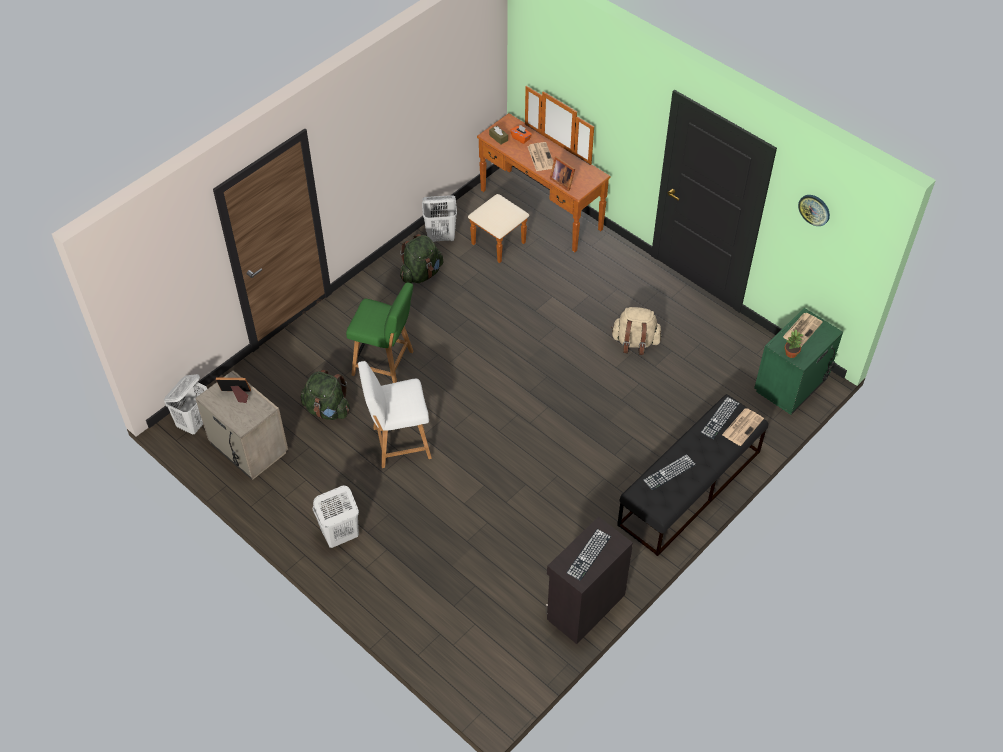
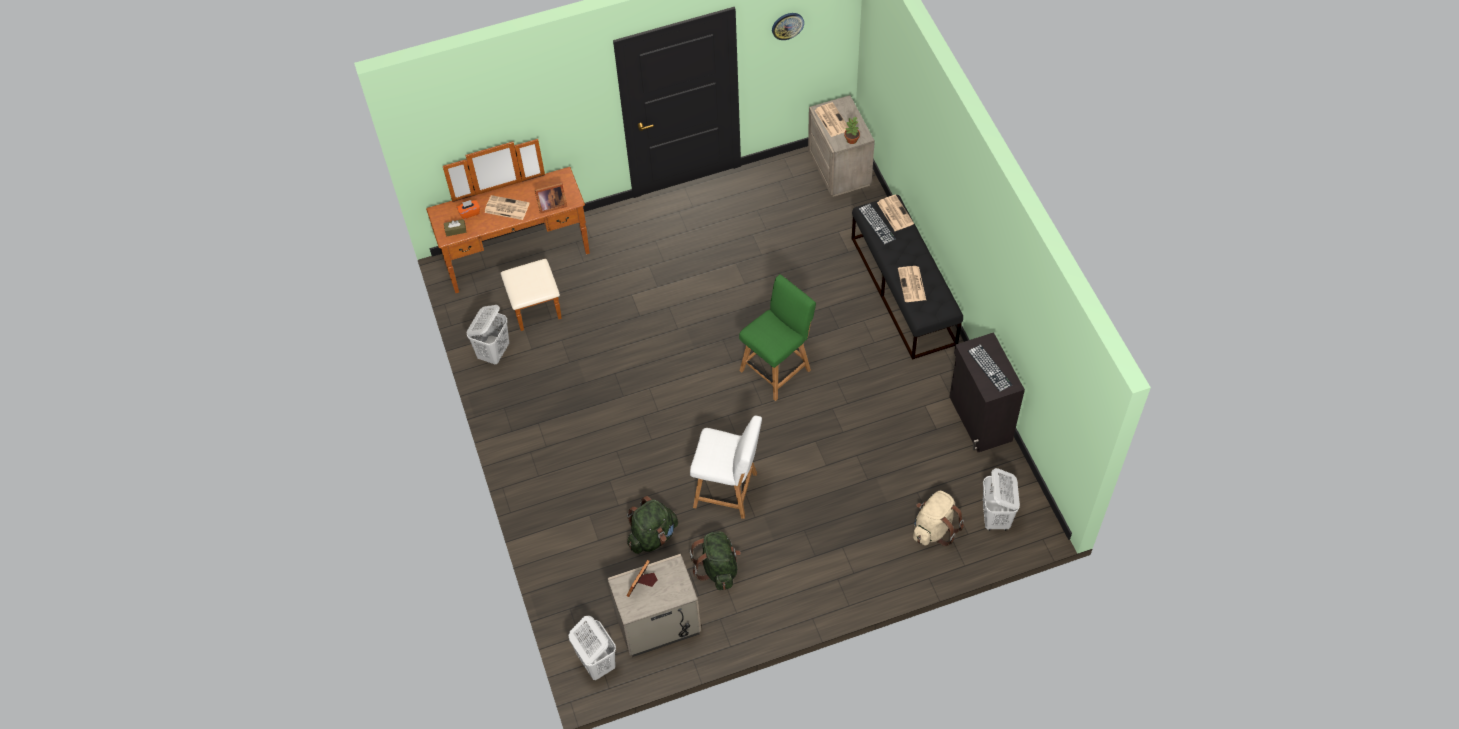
camera: 60 degrees left, 5 degrees up
white laundry basket [313,486,359,548] -> white laundry basket moved to [983,468,1020,531]
green chair [346,282,413,383] -> green chair moved to [739,274,816,401]
white chair [358,361,432,468] -> white chair turned 90 degrees counterclockwise [690,416,762,519]
green backpack [400,234,443,283] -> green backpack moved to [690,531,741,590]
beige backpack [611,307,662,355] -> beige backpack moved to [913,491,964,546]
keyboard [643,454,696,491] -> newspaper [898,266,926,302]
green nightstand [754,308,843,415] -> beige nightstand [808,95,875,197]

